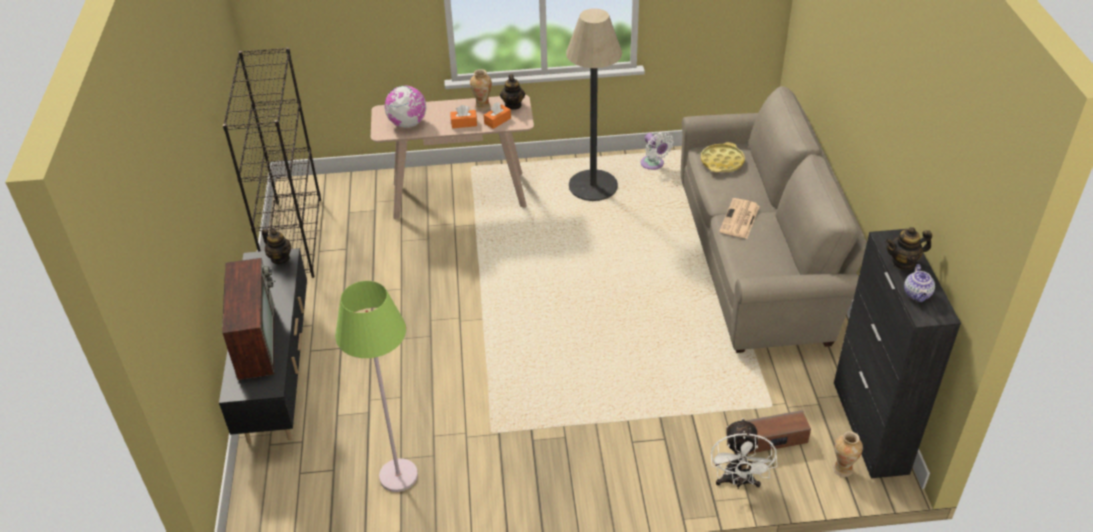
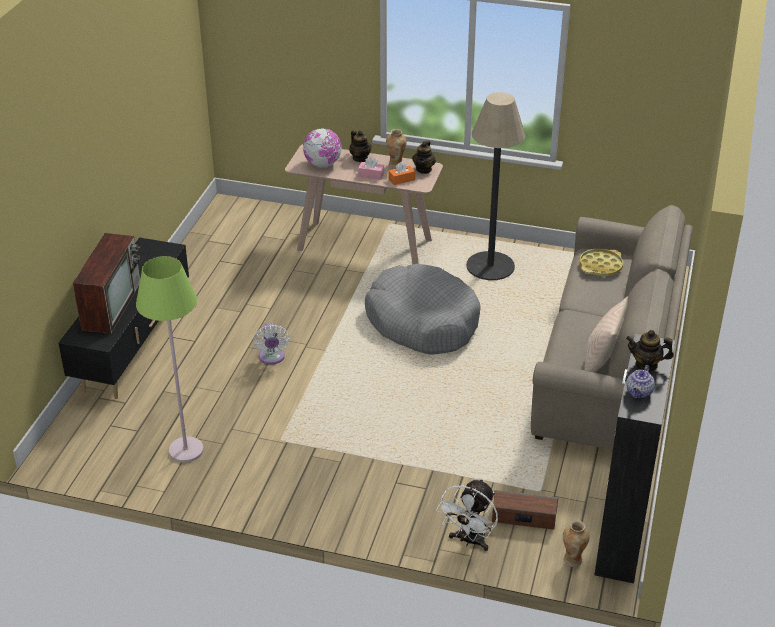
camera: 20 degrees right, 5 degrees down
black bookcase [223,47,321,278] -> none
teapot [262,229,291,264] -> teapot moved to [349,130,371,162]
orange tissue box [450,105,477,128] -> pink tissue box [358,157,384,180]
white fan [640,131,674,170] -> white fan moved to [253,323,289,365]
newspaper [719,198,760,239] -> none
none -> grey dog bed [365,264,481,354]
none -> beige pillow [584,297,628,372]

